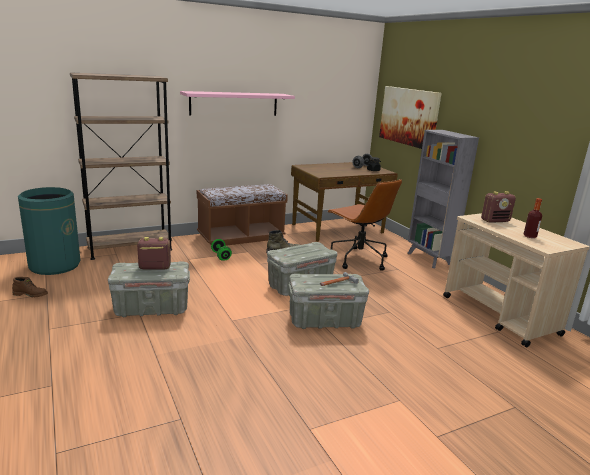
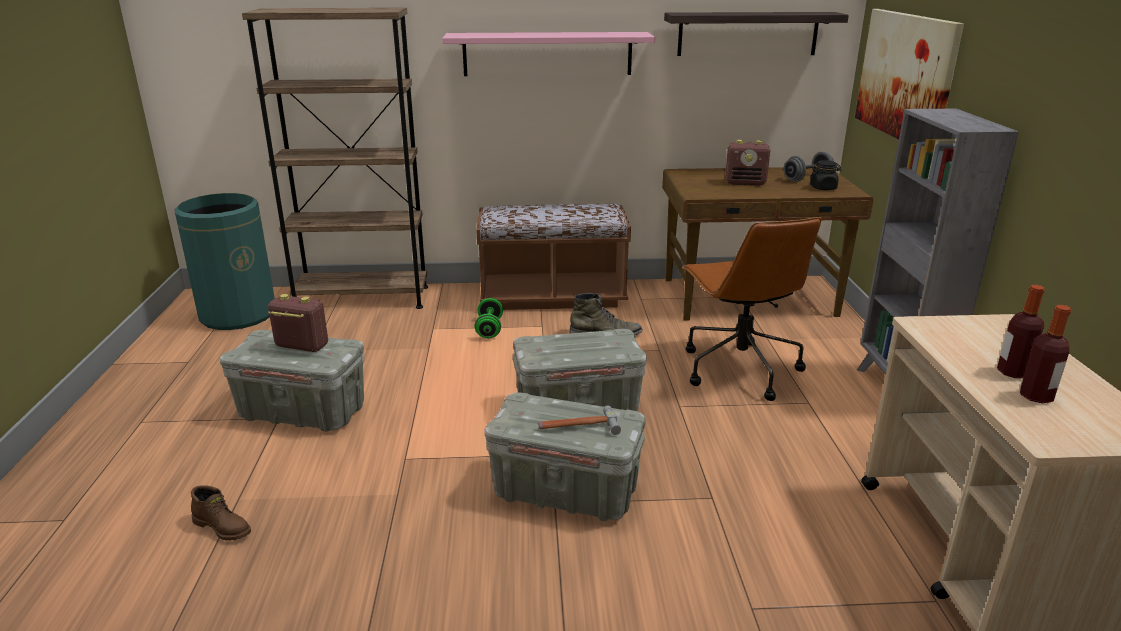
camera: 25 degrees right, 5 degrees up
brown boot [12,277,48,297] -> brown boot moved to [191,485,251,541]
radio [481,191,516,223] -> radio moved to [725,140,770,185]
none -> shelf [664,12,849,56]
none -> bottle [997,285,1045,378]

